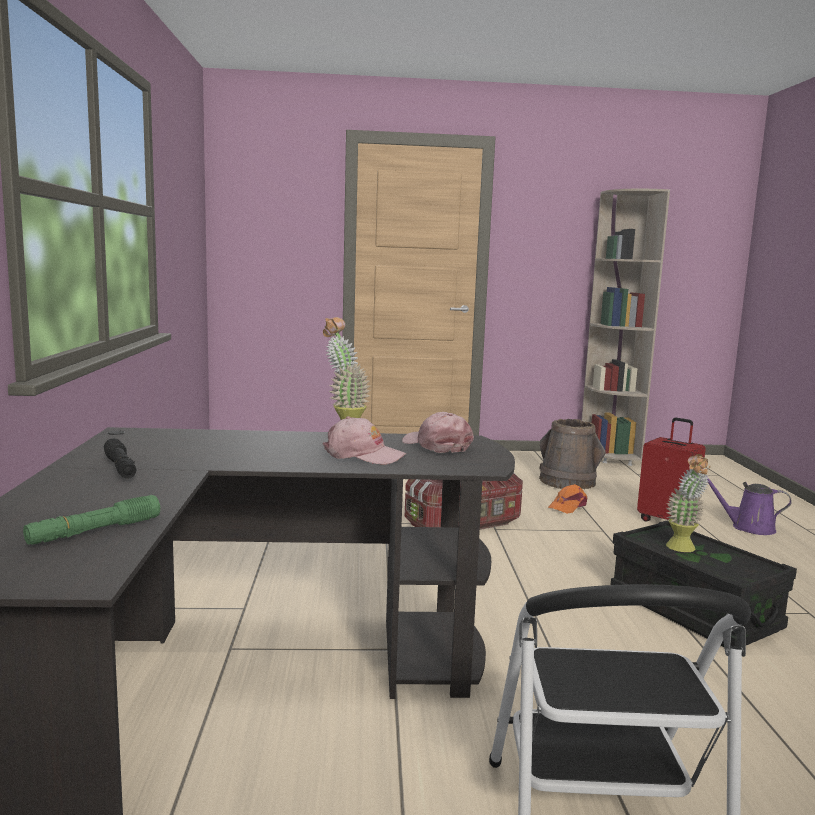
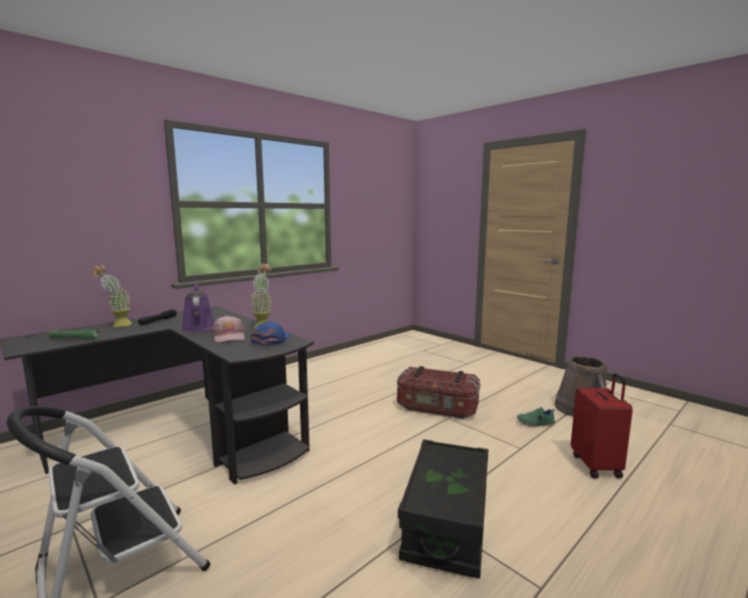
camera: 50 degrees right, 0 degrees up
pink cap [402,412,474,453] -> blue cap [250,322,290,346]
orange cap [548,484,587,514] -> green shoe [517,407,555,427]
beige bookcase [582,189,670,466] -> none
potted plant [666,454,711,552] -> potted plant moved to [91,265,132,327]
purple watering can [707,477,792,535] -> purple watering can moved to [181,280,214,332]

